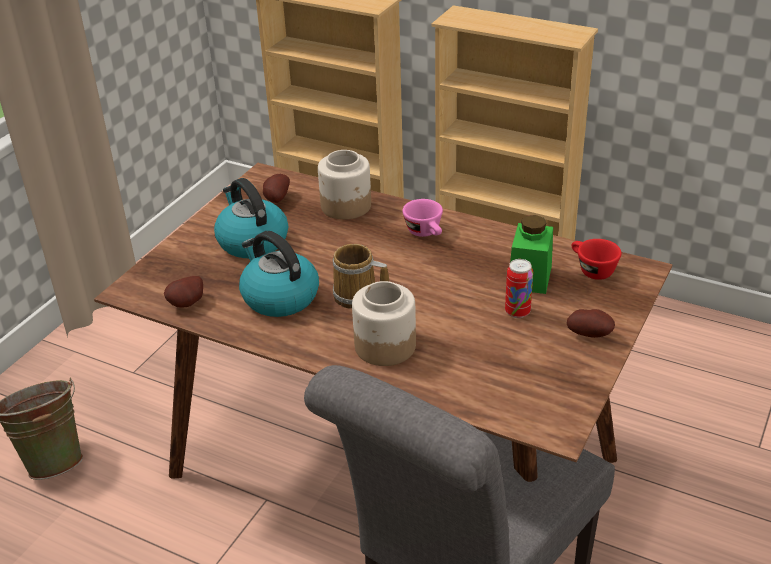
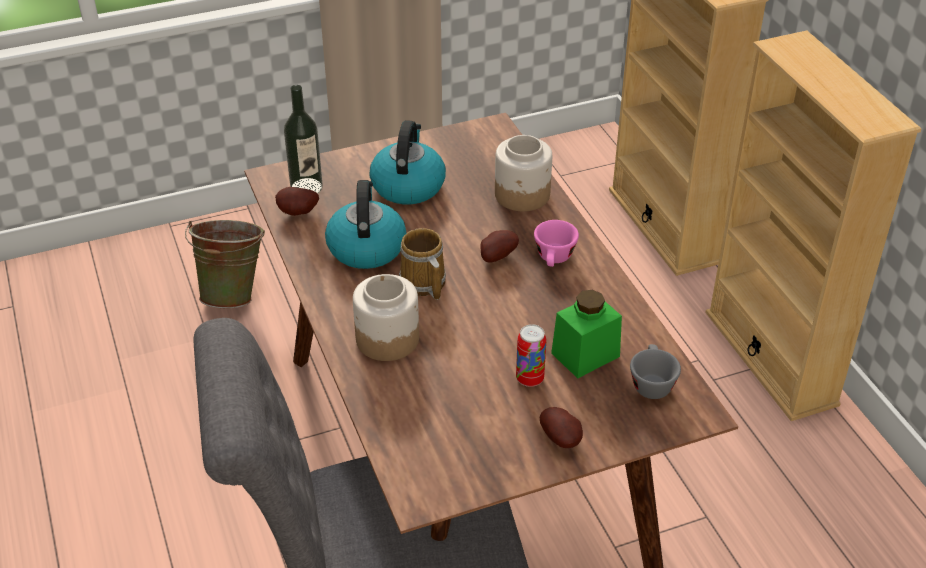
camera: 40 degrees right, 5 degrees up
potato [263,174,290,203] -> potato moved to [481,230,519,262]
red cup [571,239,621,280] -> grey cup [630,344,681,399]
none -> bottle [284,85,323,194]

